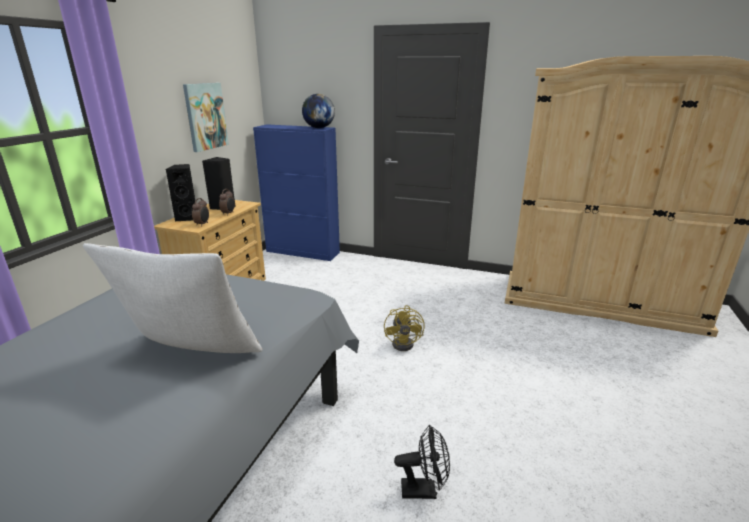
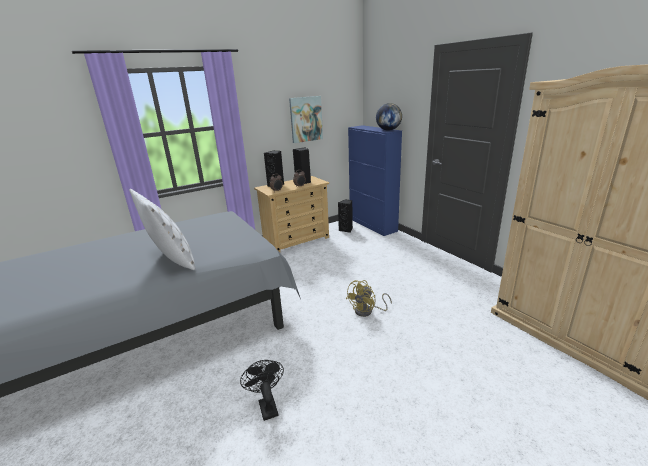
camera: 40 degrees right, 0 degrees up
black fan [394,424,450,499] -> black fan turned 150 degrees counterclockwise [240,360,284,421]
none -> black speaker [338,199,353,233]

